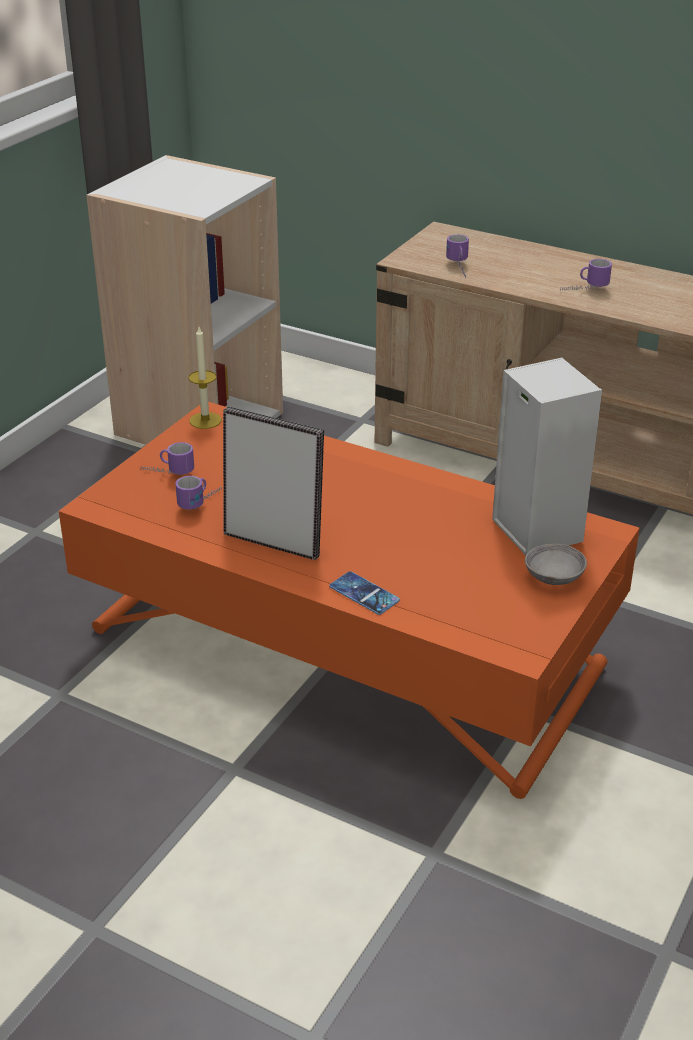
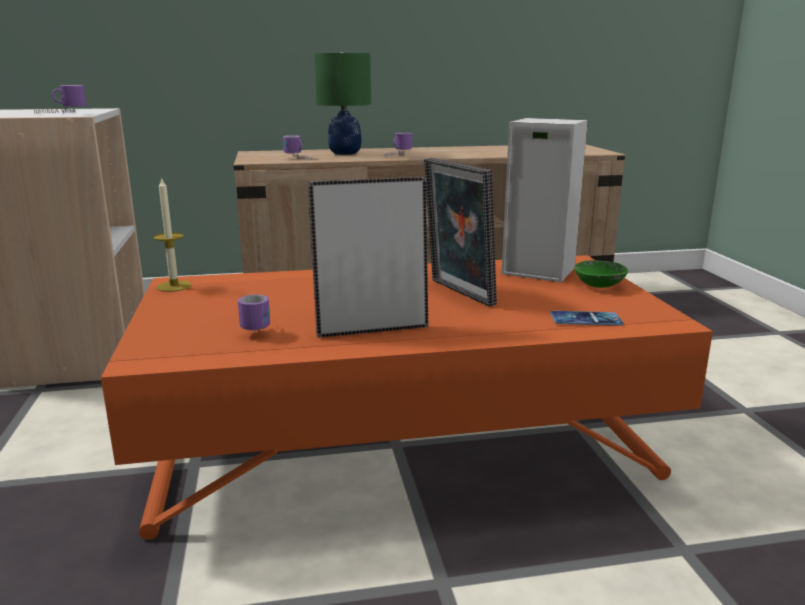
camera: 40 degrees left, 15 degrees down
mug [141,442,194,475] -> mug moved to [34,85,86,114]
phone [329,571,400,615] -> phone moved to [550,311,624,326]
grey bowl [525,544,587,585] -> green bowl [575,260,628,288]
none -> green table lamp [314,51,371,155]
none -> picture frame [424,158,497,307]

